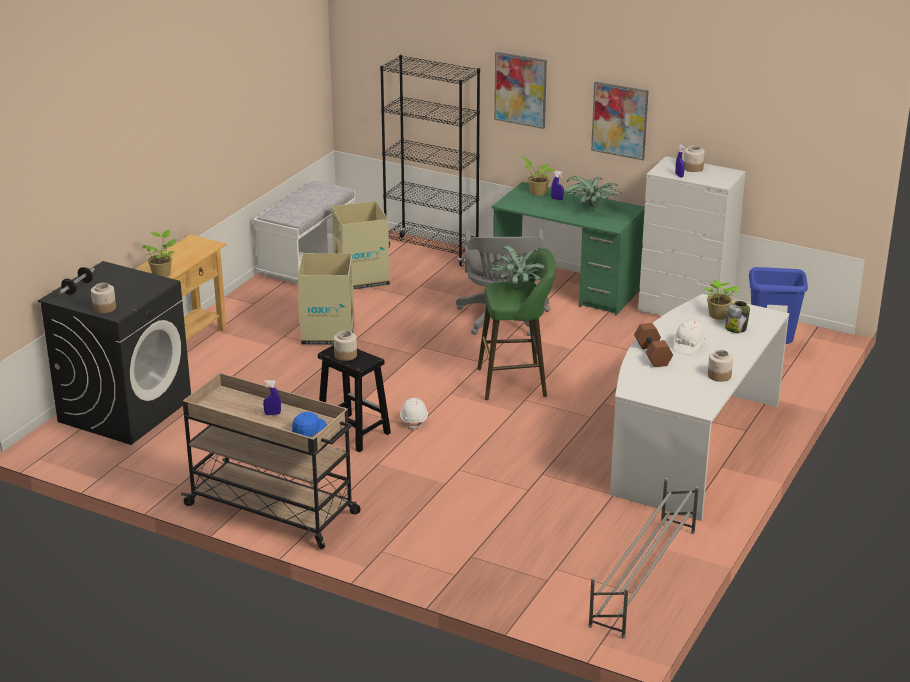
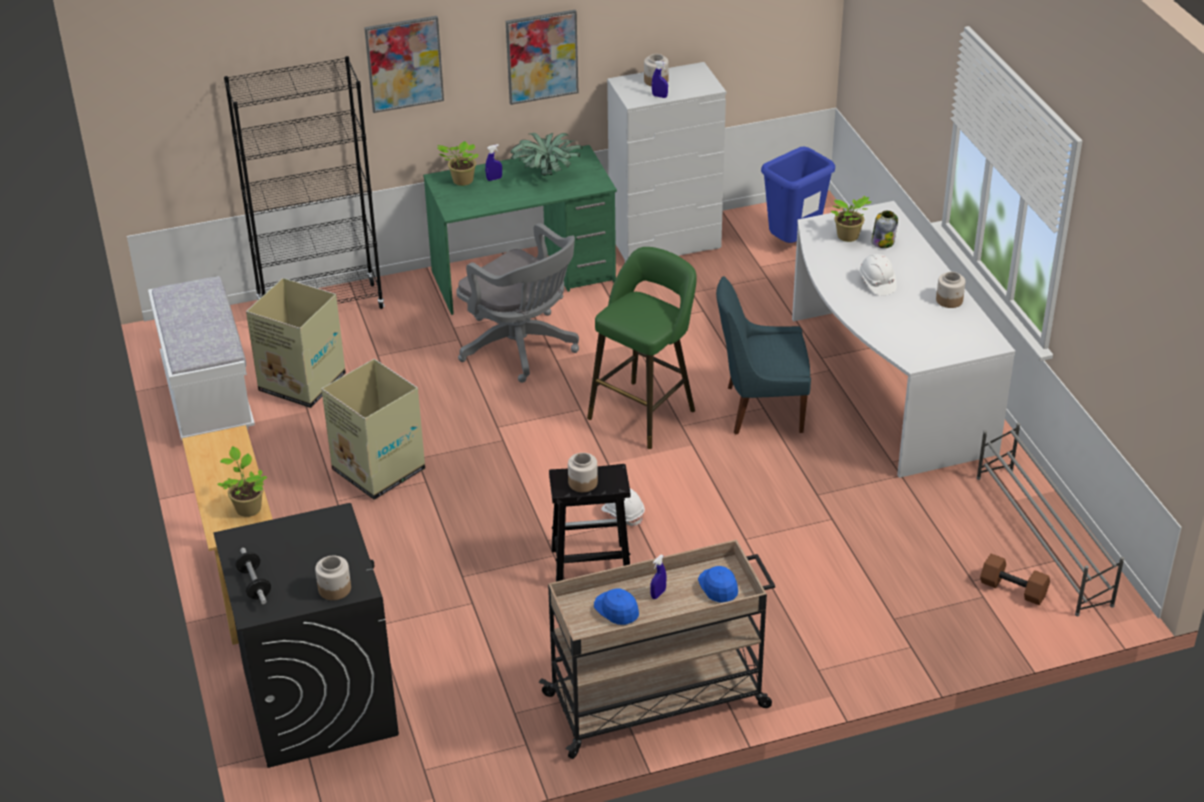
camera: 45 degrees left, 10 degrees up
potted plant [491,246,545,289] -> none
brown dumbbell [634,323,673,367] -> brown dumbbell moved to [980,553,1050,605]
none -> blue cap [594,589,639,625]
none -> blue chair [716,276,811,435]

